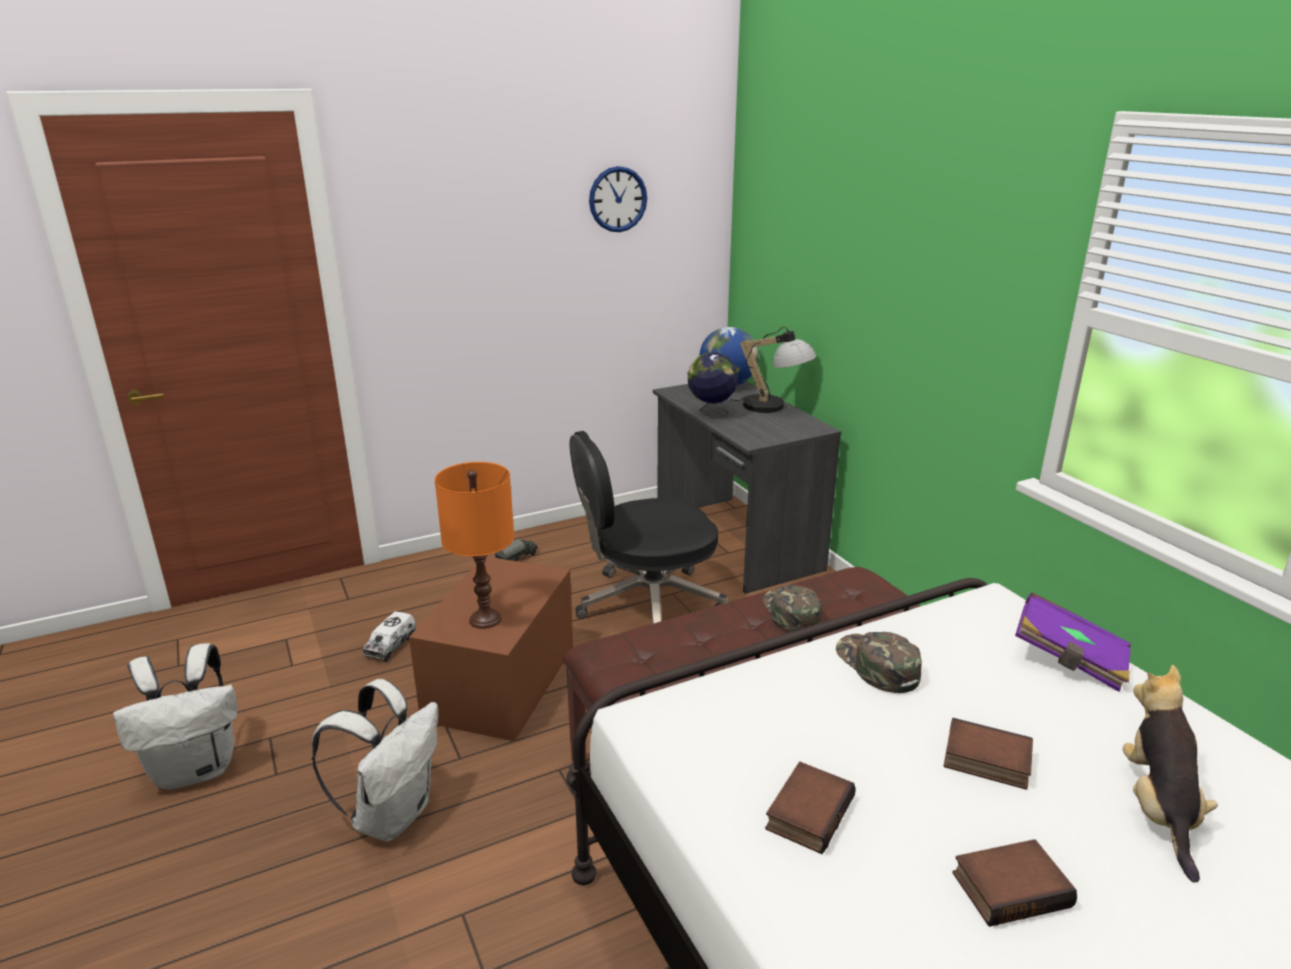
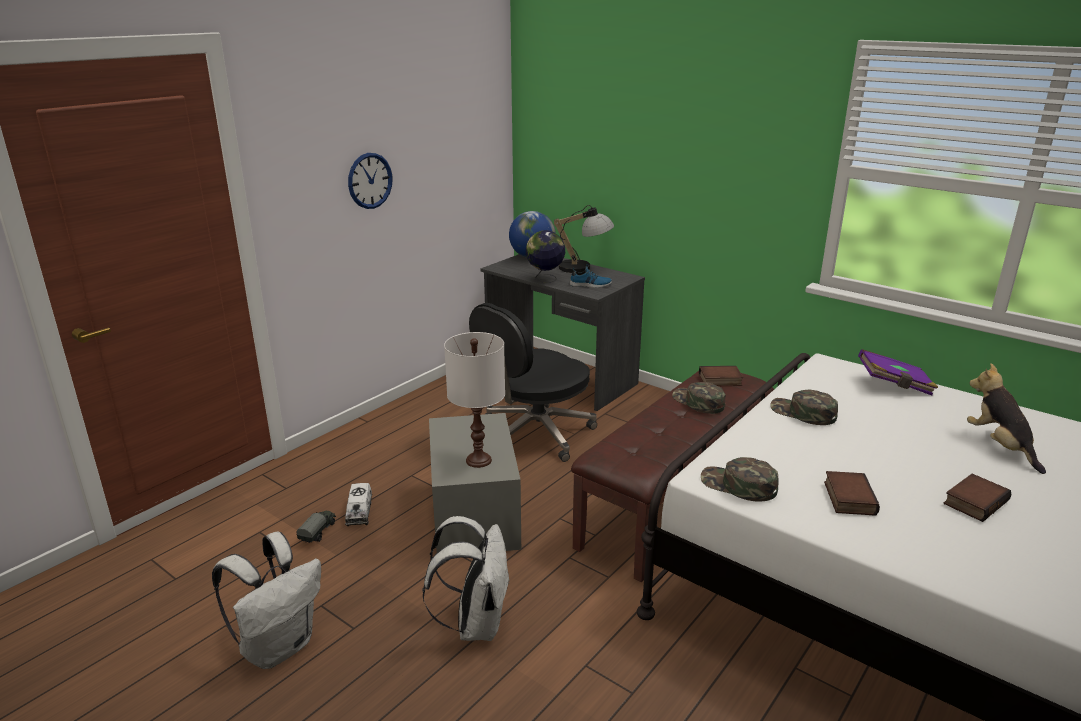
camera: 25 degrees left, 0 degrees up
brown storage box [409,557,573,742] -> grey storage box [429,413,521,552]
orange table lamp [435,462,514,629] -> white table lamp [444,332,505,468]
toy truck [495,539,538,561] -> toy truck moved to [296,511,336,542]
wall clock [589,166,647,232] -> wall clock moved to [348,153,393,209]
book [943,718,1033,790] -> book moved to [699,366,743,386]
none -> shoe [569,264,612,288]
none -> green cap [701,457,779,502]

